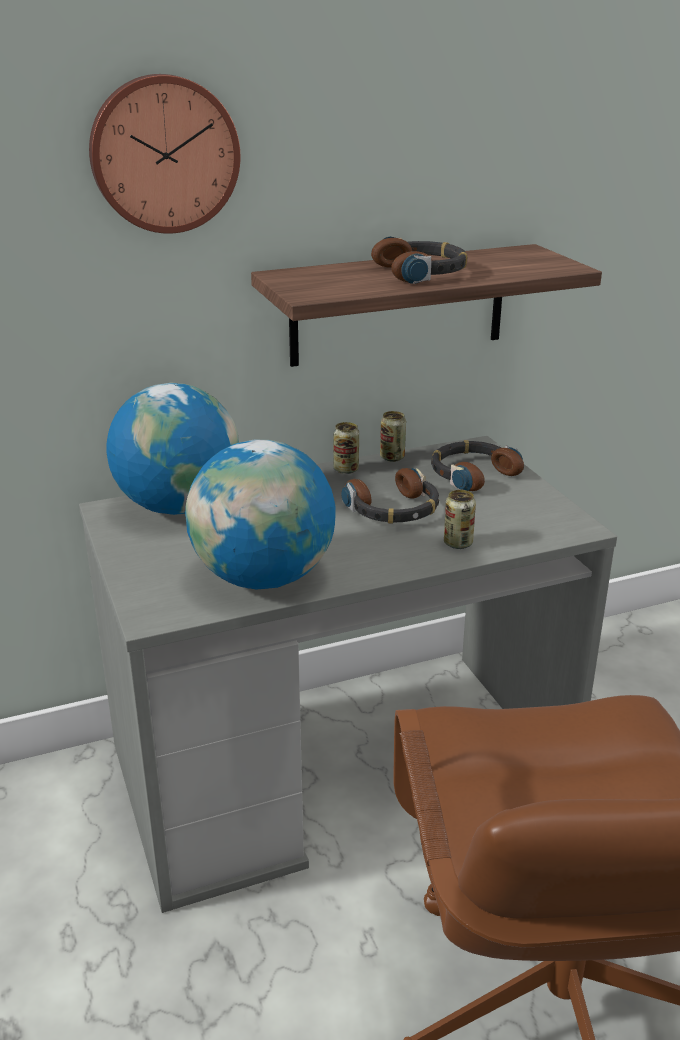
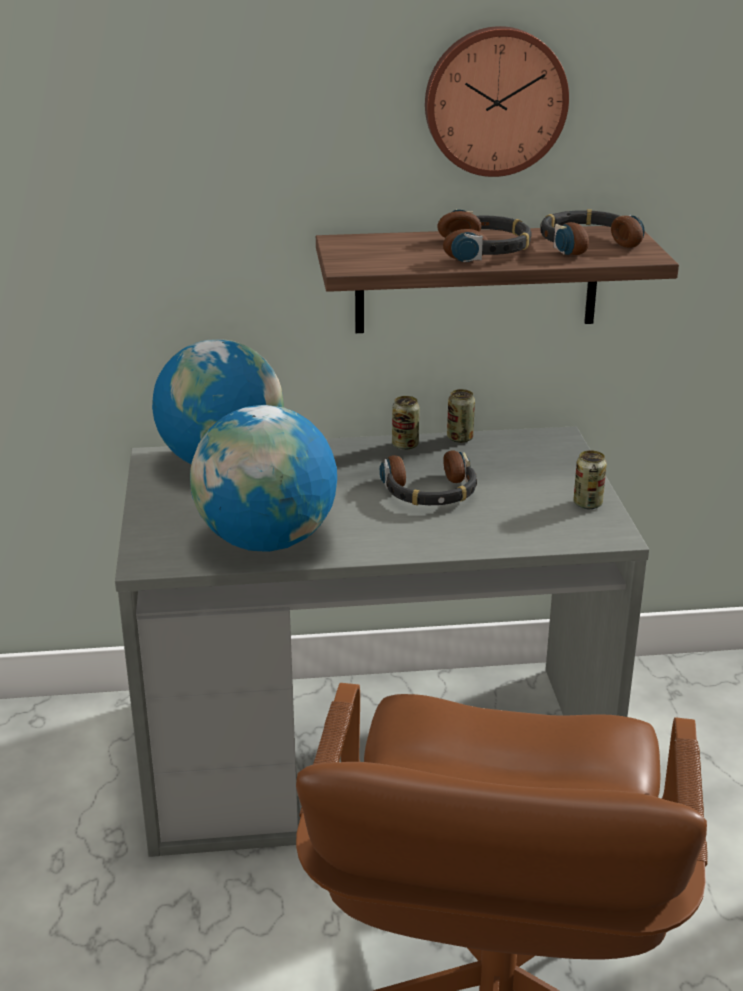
camera: 15 degrees right, 0 degrees up
wall clock [89,74,240,234] -> wall clock moved to [425,26,569,177]
headphones [431,440,524,491] -> headphones moved to [540,209,645,255]
can [444,490,476,549] -> can moved to [573,450,607,509]

